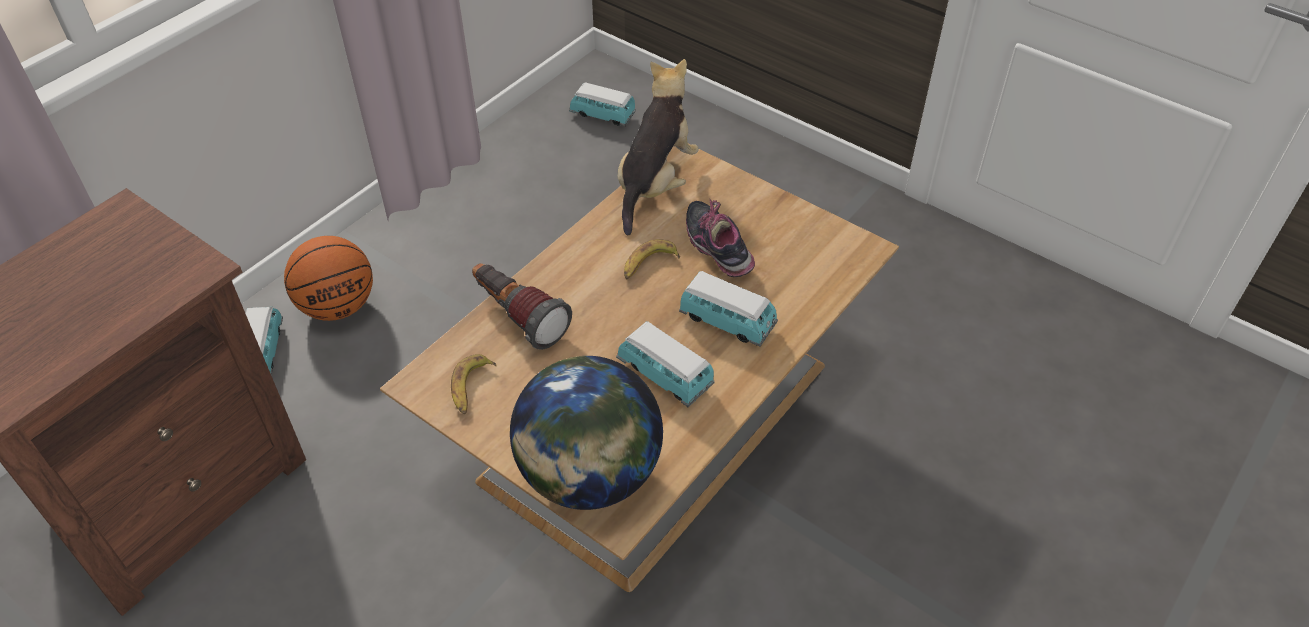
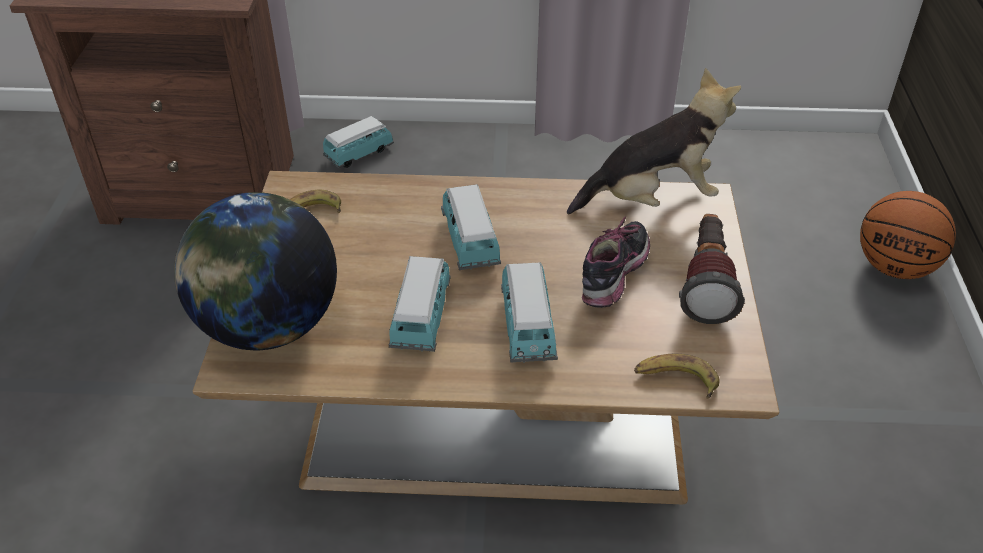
camera: 55 degrees right, 5 degrees down
basketball [284,236,373,321] -> basketball moved to [860,191,956,279]
flashlight [472,263,572,350] -> flashlight moved to [679,214,745,324]
toy car [569,82,636,126] -> toy car moved to [441,184,501,270]
banana [624,239,680,279] -> banana moved to [634,353,720,399]

